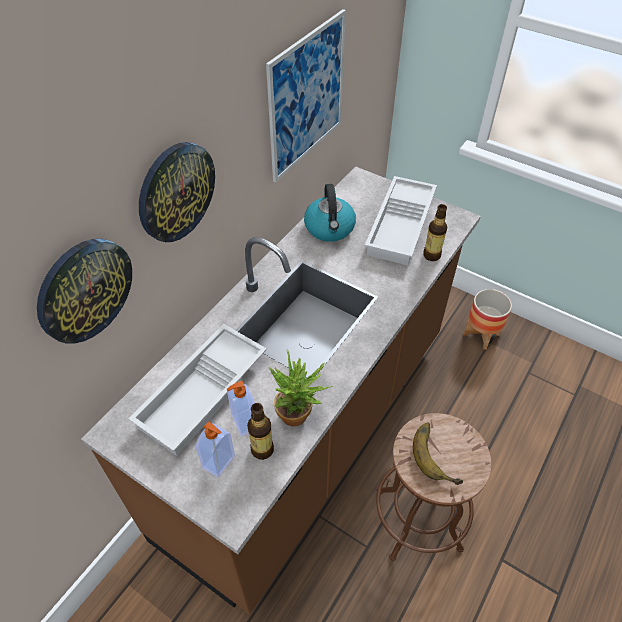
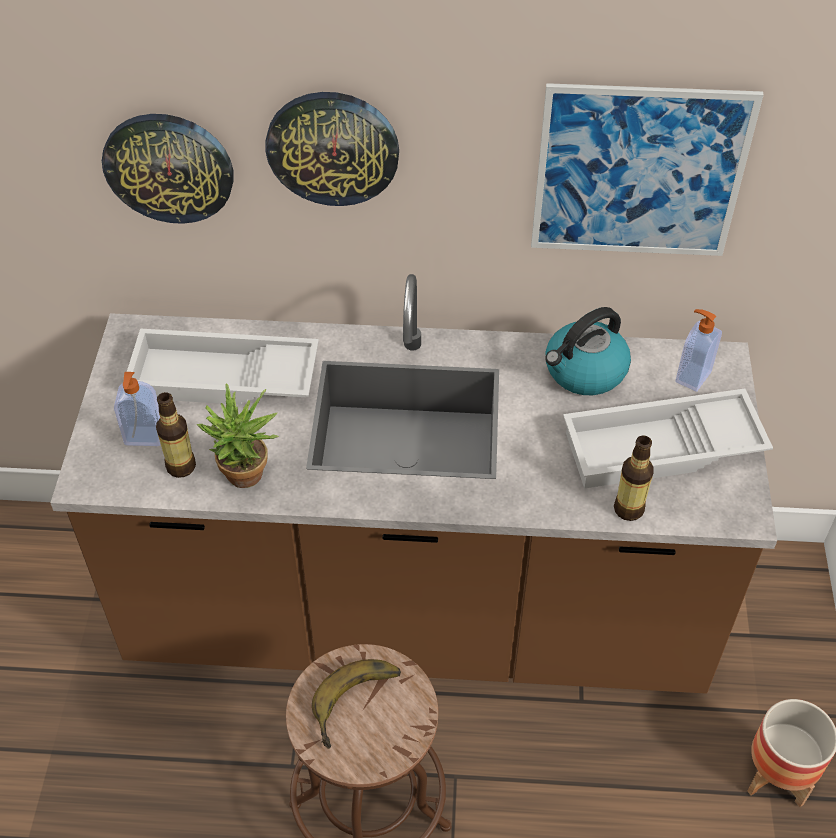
camera: 60 degrees right, 0 degrees up
soap dispenser [227,381,255,436] -> soap dispenser moved to [675,309,722,392]

